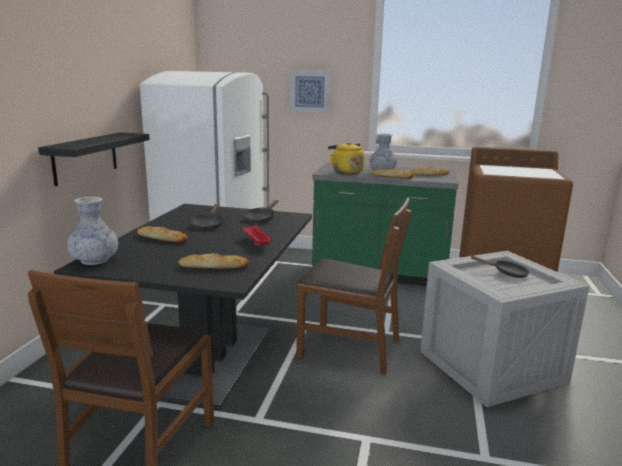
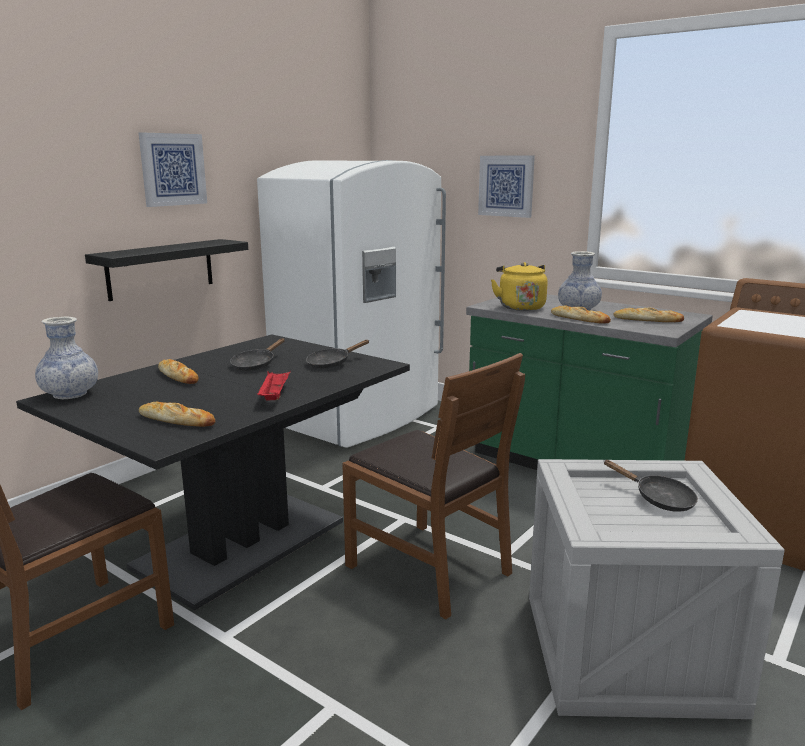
camera: 25 degrees right, 0 degrees up
none -> picture [139,132,207,207]

